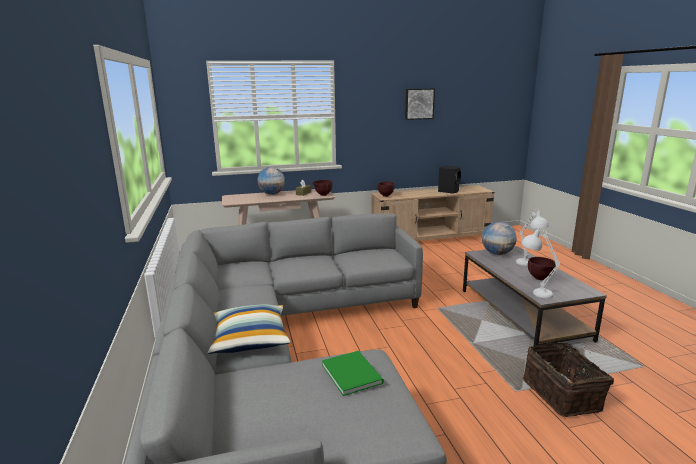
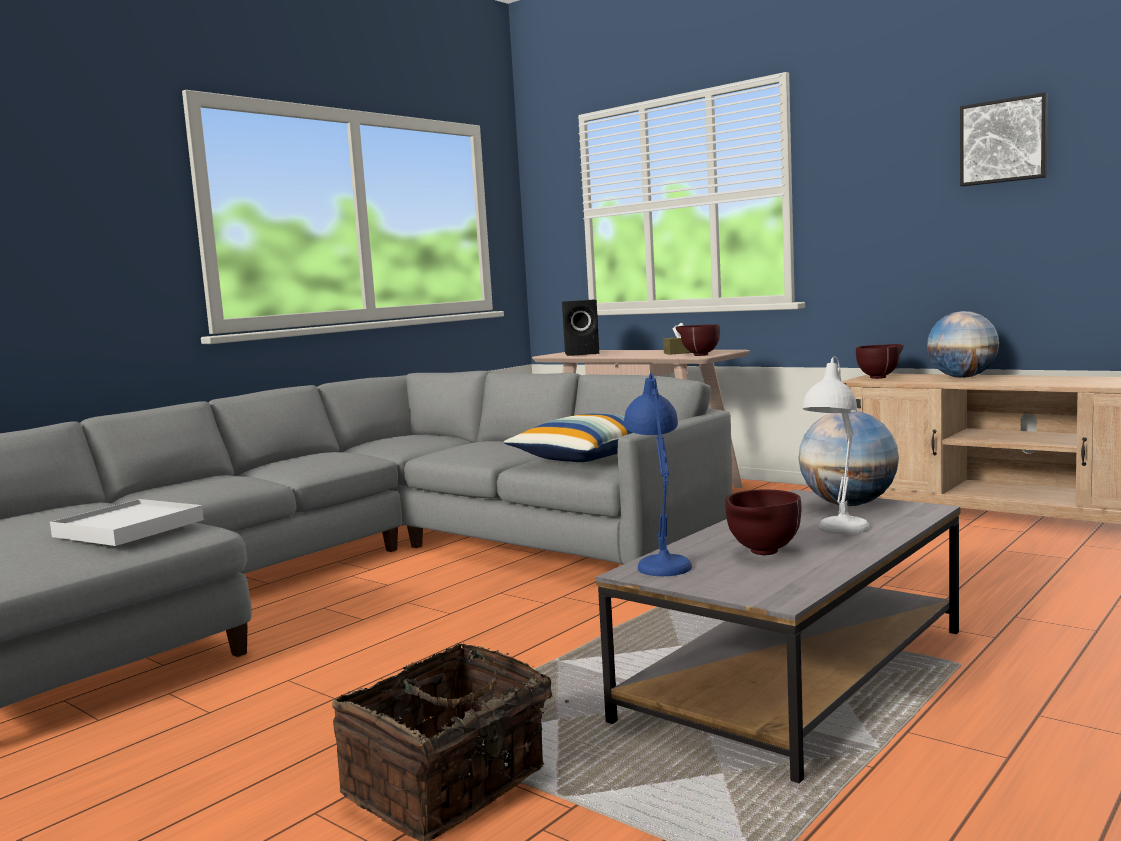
camera: 55 degrees right, 10 degrees down
pillow [207,305,291,354] -> pillow moved to [504,413,633,462]
globe [257,167,285,195] -> globe moved to [927,311,999,378]
green book [322,351,384,396] -> white tray [50,499,204,546]
black speaker [438,166,461,194] -> black speaker moved to [562,300,599,356]
white table lamp [522,228,560,298] -> blue table lamp [624,373,692,576]

